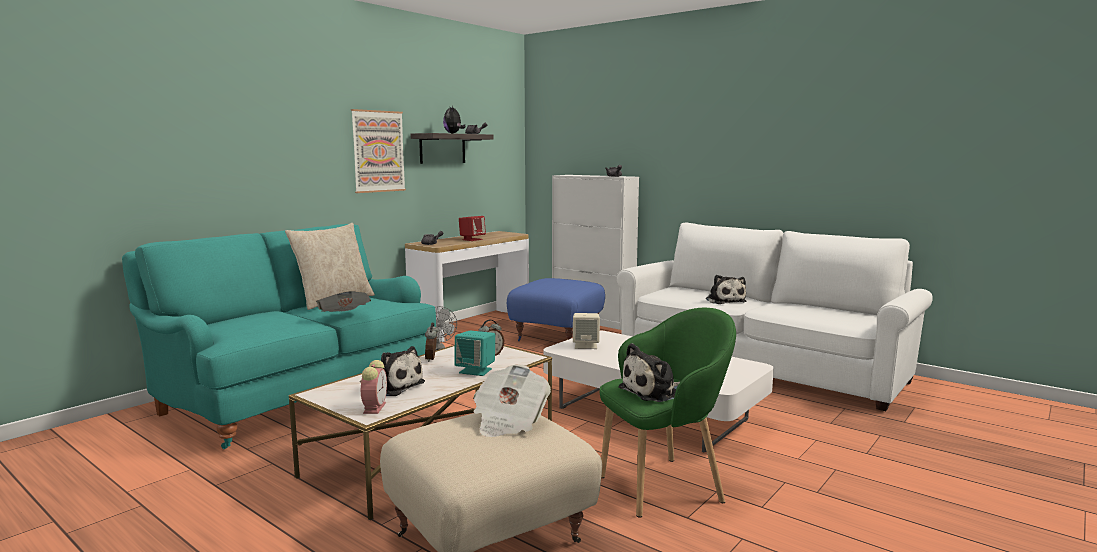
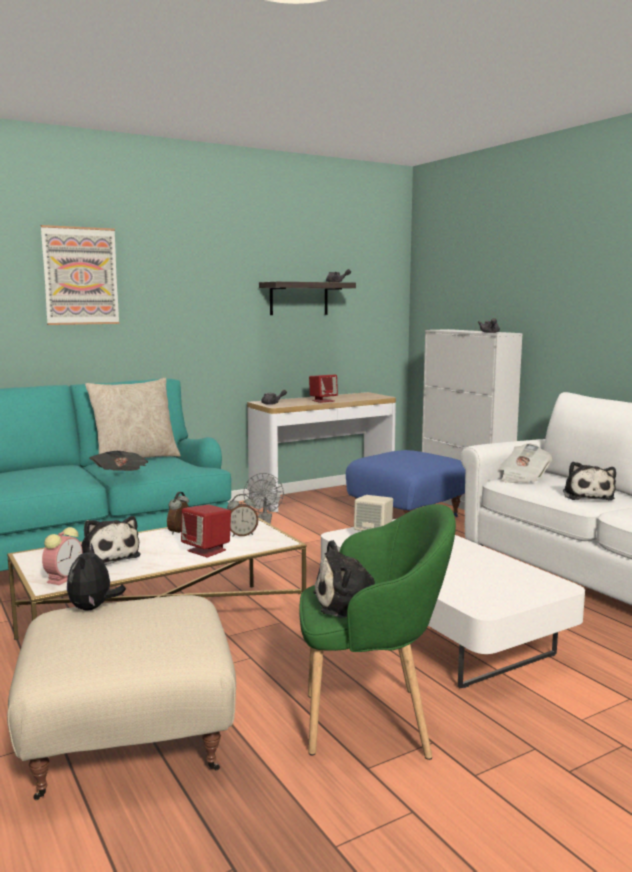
camera: 20 degrees right, 0 degrees up
picture [351,109,406,193] -> picture moved to [41,225,120,325]
plush toy [443,105,466,133] -> plush toy moved to [67,544,126,611]
turquoise speaker [454,331,495,376] -> red speaker [181,505,231,557]
newspaper [473,364,551,437] -> newspaper moved to [499,443,552,483]

